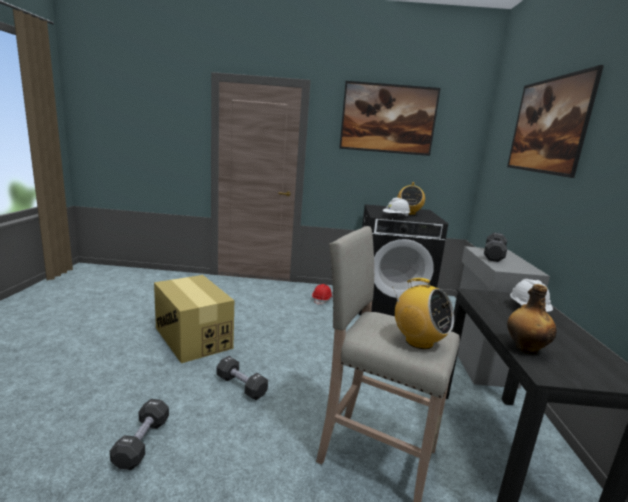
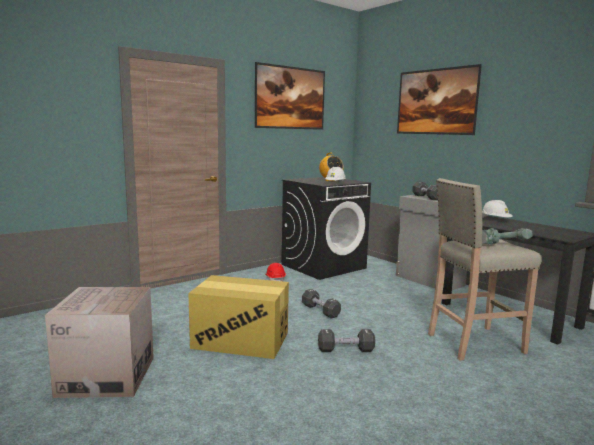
camera: 40 degrees left, 5 degrees down
black dumbbell [110,399,169,470] -> black dumbbell moved to [302,289,341,319]
radio [393,278,454,349] -> power drill [482,228,533,244]
bottle [507,284,556,354] -> none
none -> cardboard box [45,287,154,398]

